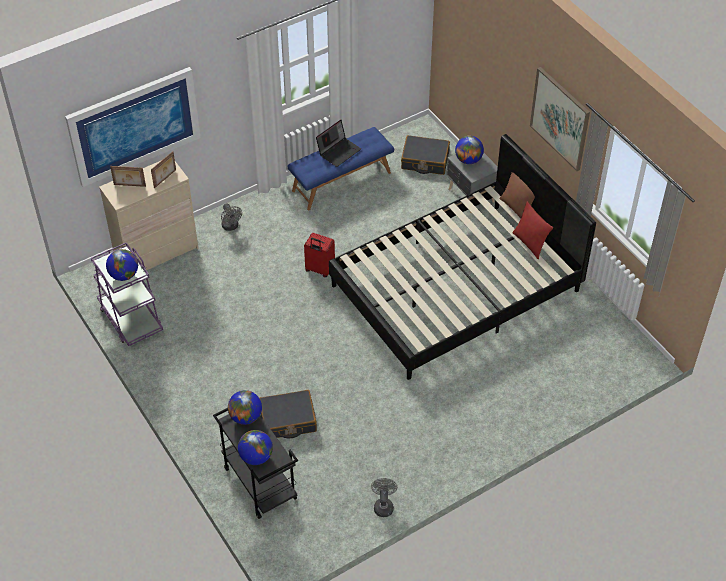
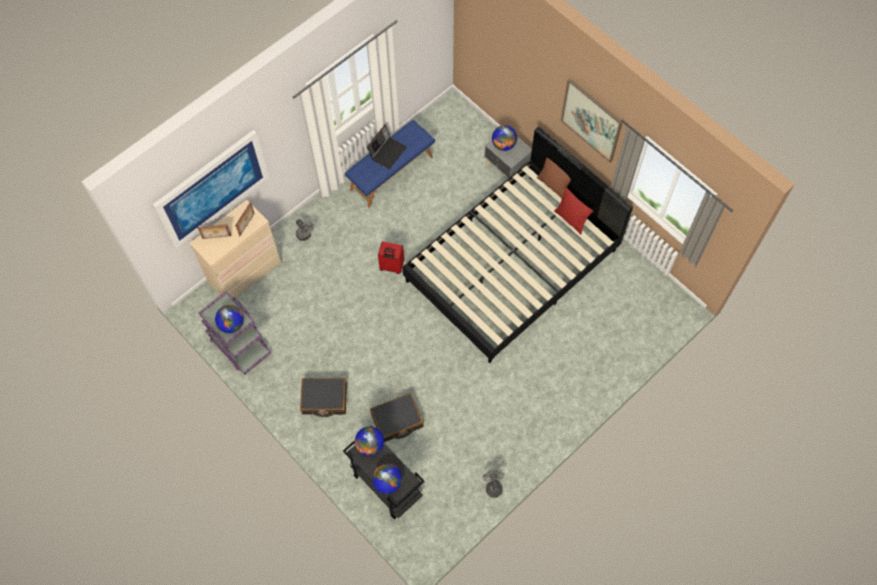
camera: 10 degrees left, 15 degrees up
black suitcase [401,135,450,175] -> black suitcase moved to [300,378,347,417]

